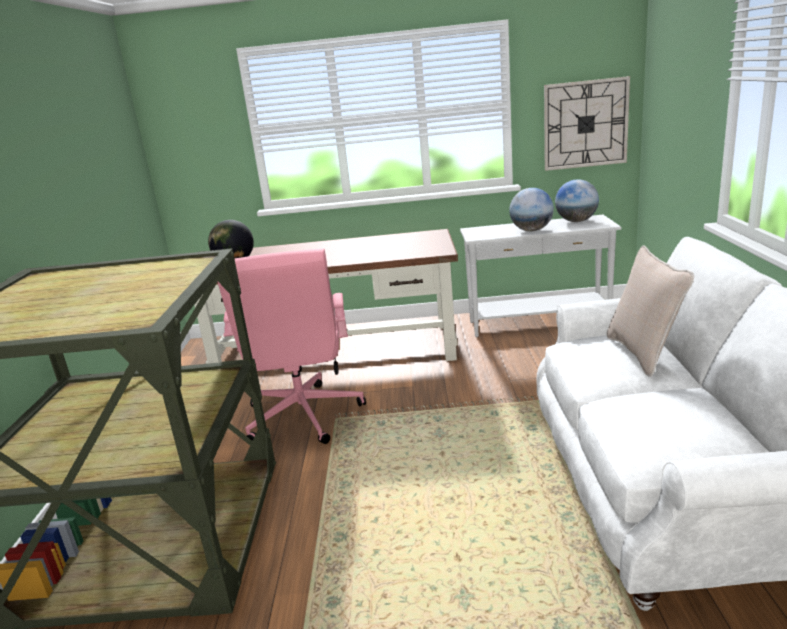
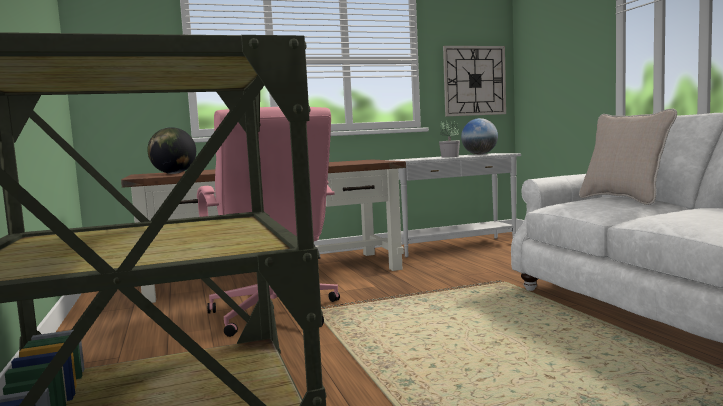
camera: 20 degrees left, 15 degrees down
globe [509,188,554,231] -> potted plant [439,120,460,158]

